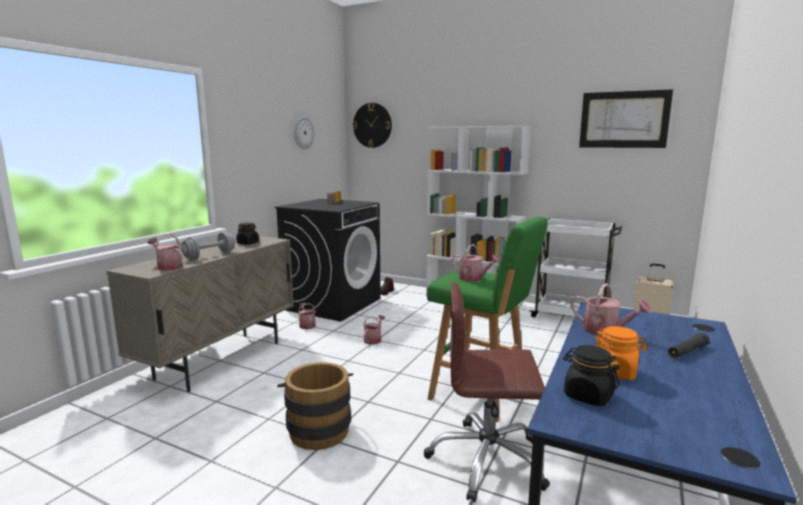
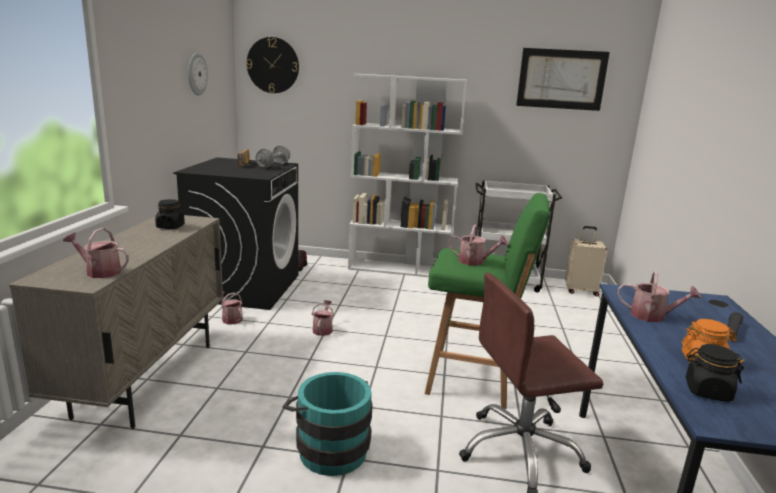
camera: 20 degrees left, 5 degrees up
grey dumbbell [180,232,236,259] -> grey dumbbell moved to [255,145,290,168]
brown bucket [277,362,353,450] -> turquoise bucket [283,372,373,476]

